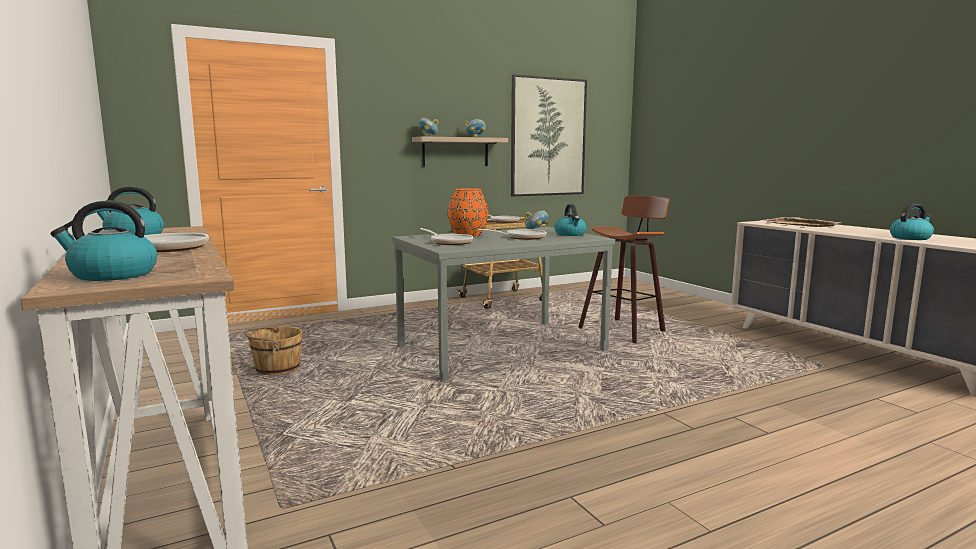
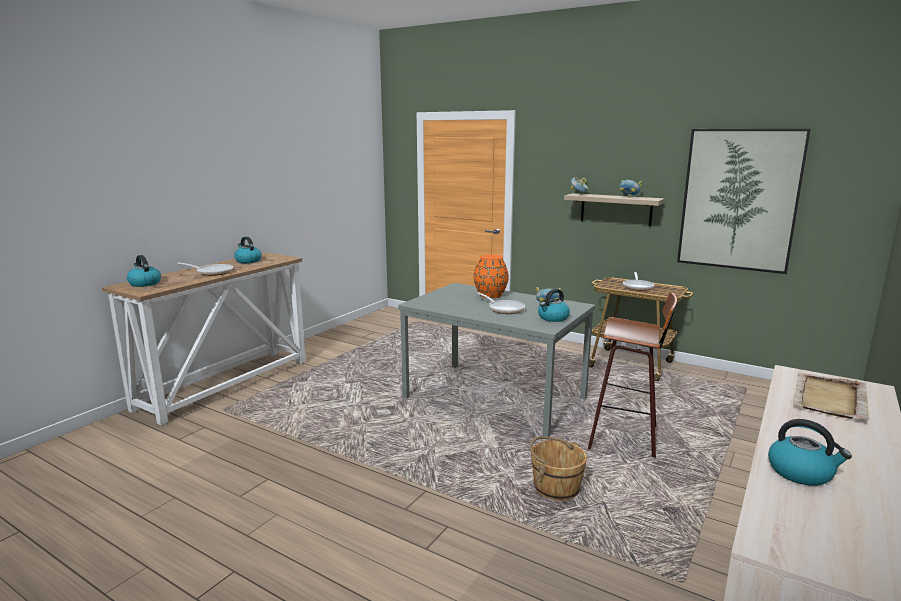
camera: 60 degrees right, 5 degrees up
brown bucket [245,325,303,375] -> brown bucket moved to [529,436,587,501]
frying pan [420,228,473,245] -> none

